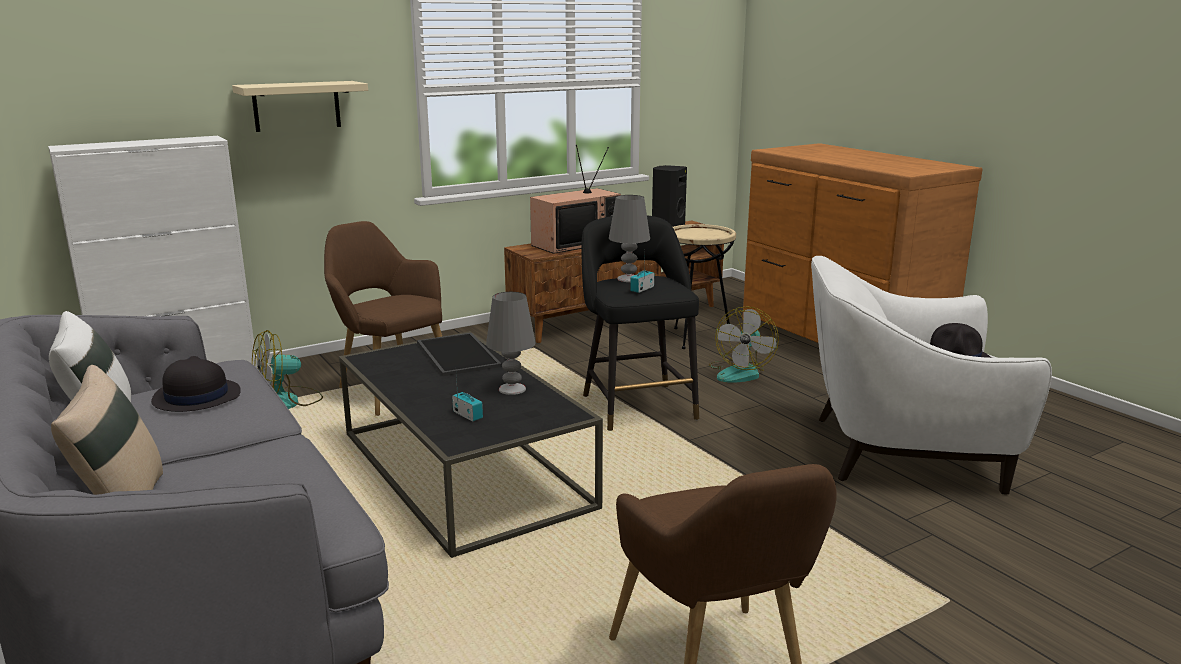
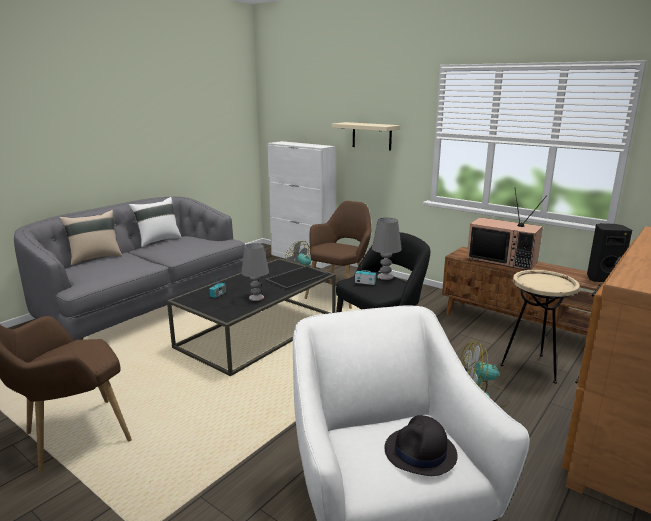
camera: 70 degrees right, 0 degrees up
black hat [151,356,241,412] -> none

